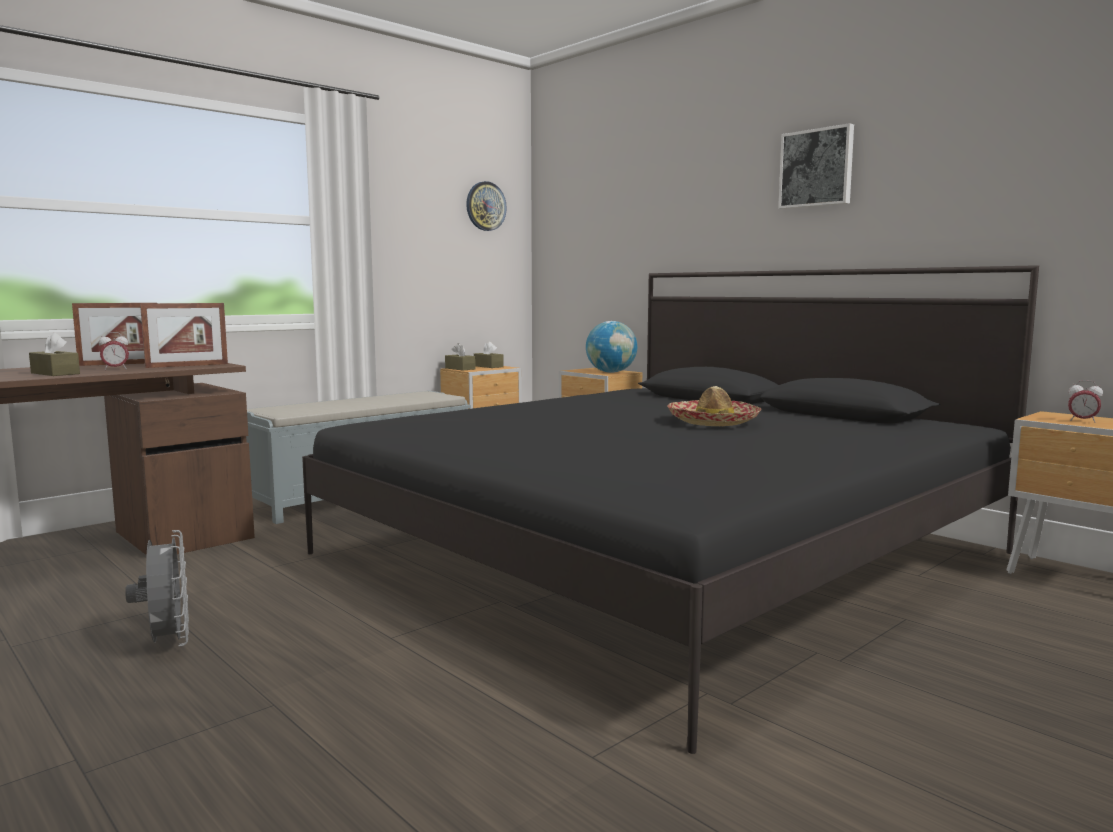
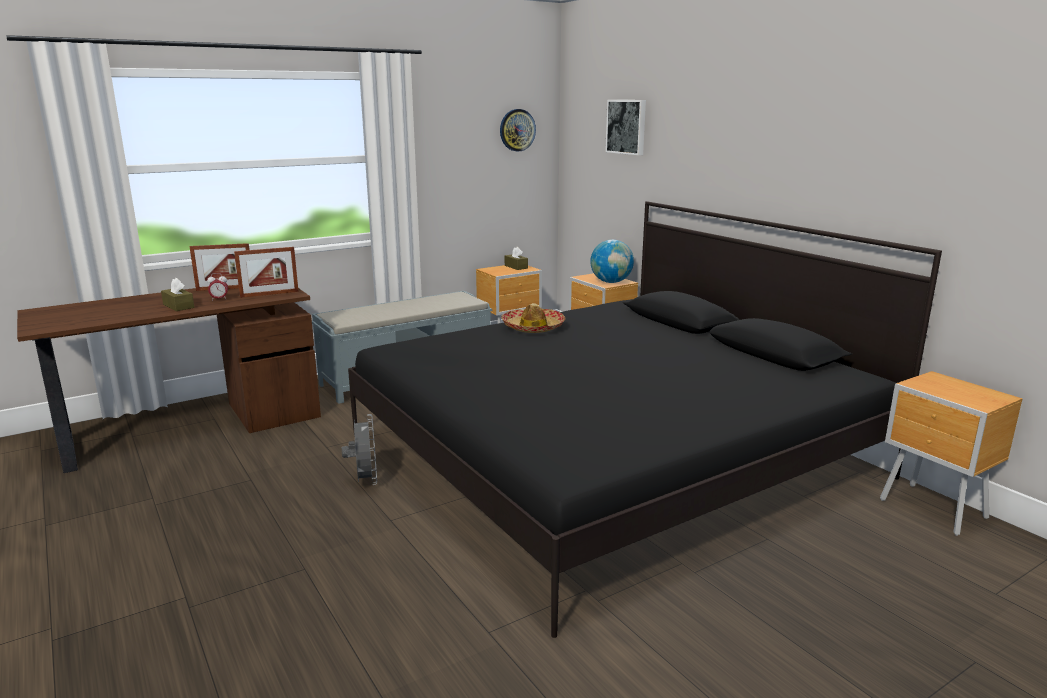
camera: 10 degrees right, 10 degrees up
grey fan [125,530,189,646] -> grey fan moved to [342,414,377,485]
brown tissue box [445,343,476,370] -> none
hat [667,386,762,426] -> hat moved to [501,303,565,333]
picture [778,123,854,209] -> picture moved to [605,100,646,155]
alarm clock [1068,380,1103,423] -> none

